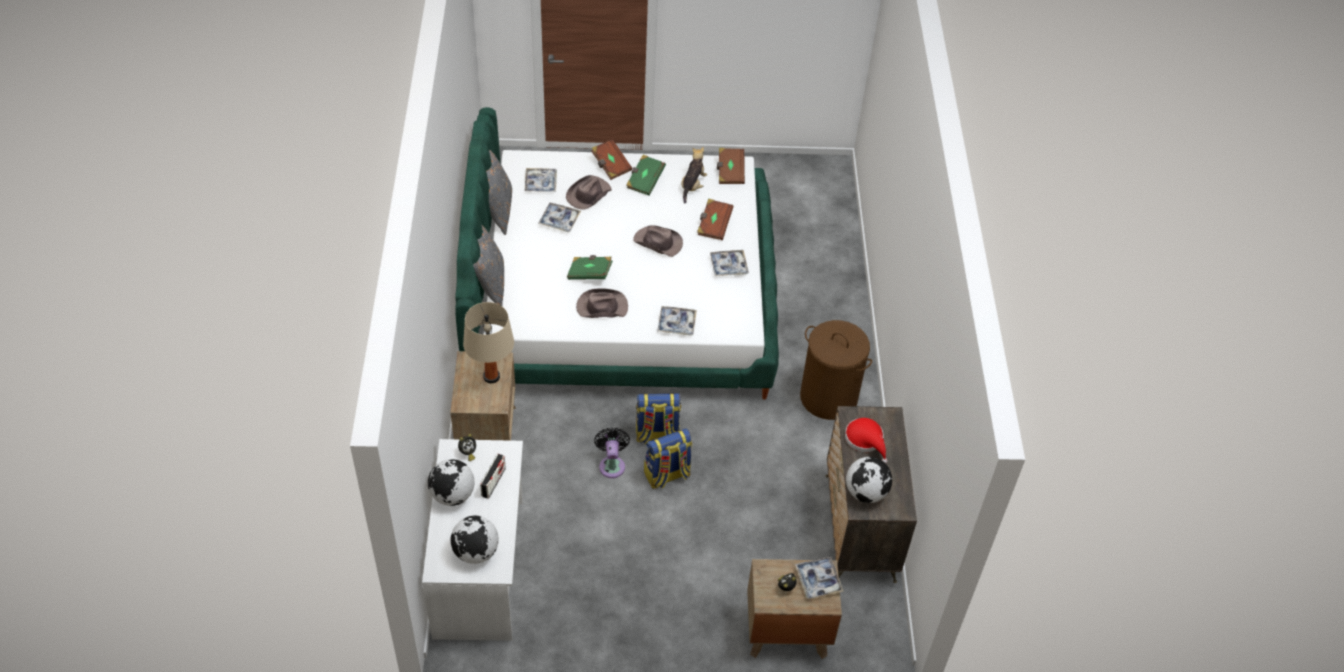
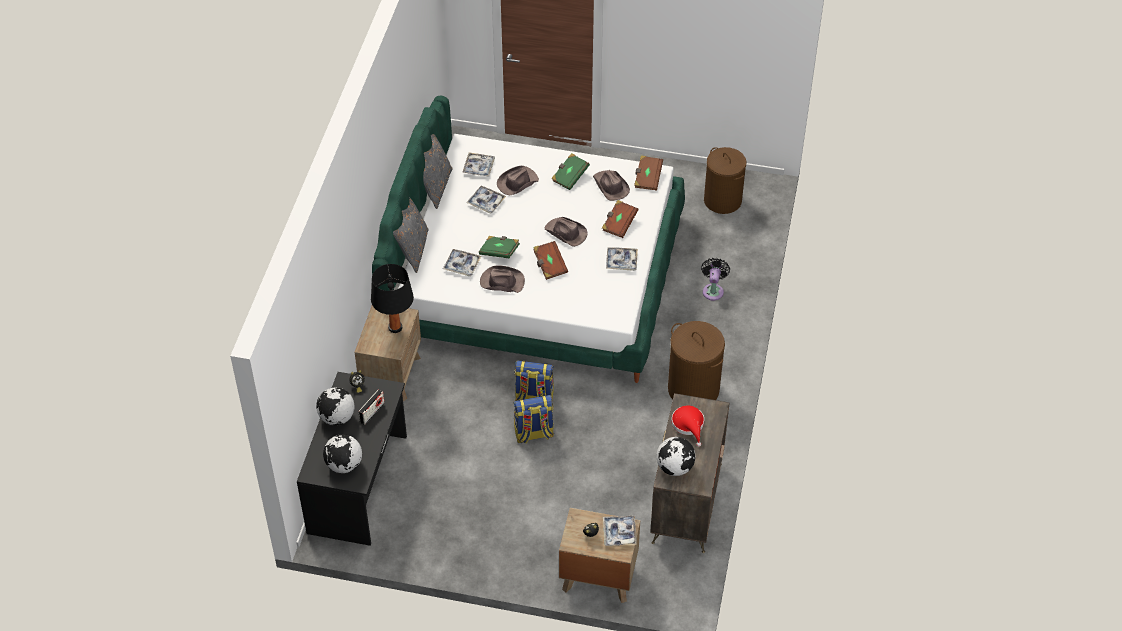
camera: 15 degrees right, 0 degrees up
white desk [422,439,523,641] -> black desk [297,372,407,546]
beige table lamp [463,302,514,383] -> black table lamp [371,264,414,333]
brown book [591,139,632,180] -> brown book moved to [533,241,568,280]
black fan [594,427,630,478] -> black fan moved to [701,258,730,301]
tray [657,306,697,336] -> tray moved to [443,249,481,276]
plush toy [681,147,707,204] -> brown hat [593,170,630,201]
none -> brown laundry basket [704,147,746,214]

